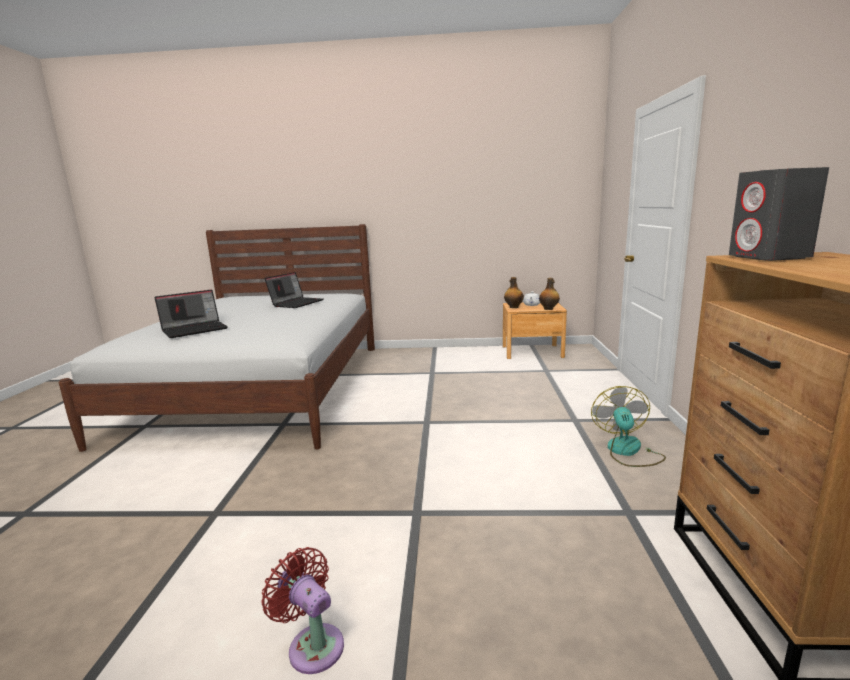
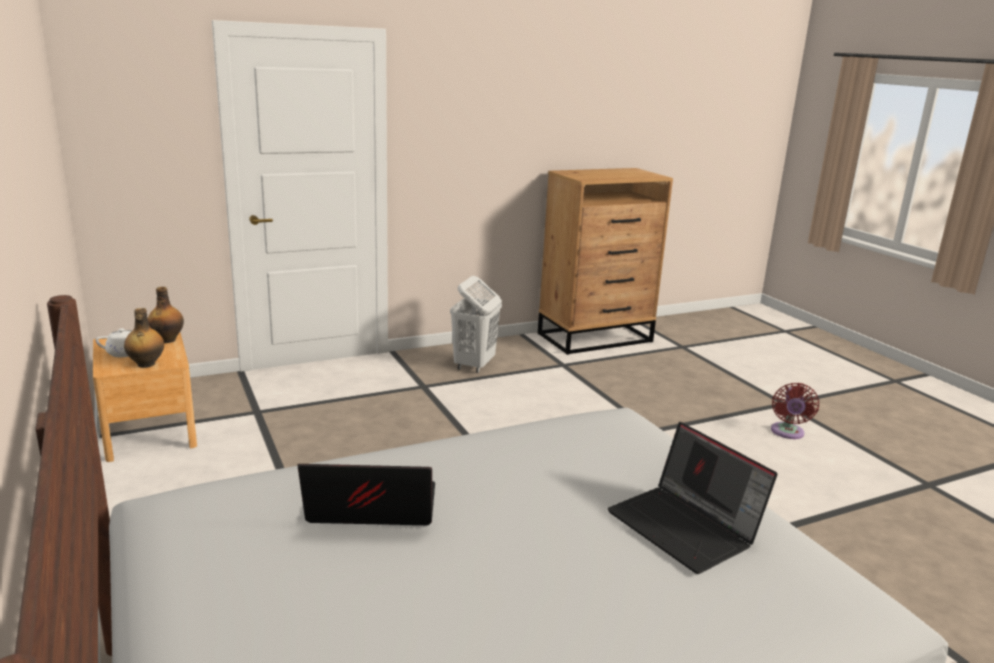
camera: 120 degrees left, 5 degrees up
laptop [154,290,228,338] -> laptop turned 150 degrees counterclockwise [607,422,777,574]
fan [591,386,666,467] -> white laundry basket [450,276,502,373]
grey speaker [729,167,829,261] -> none

